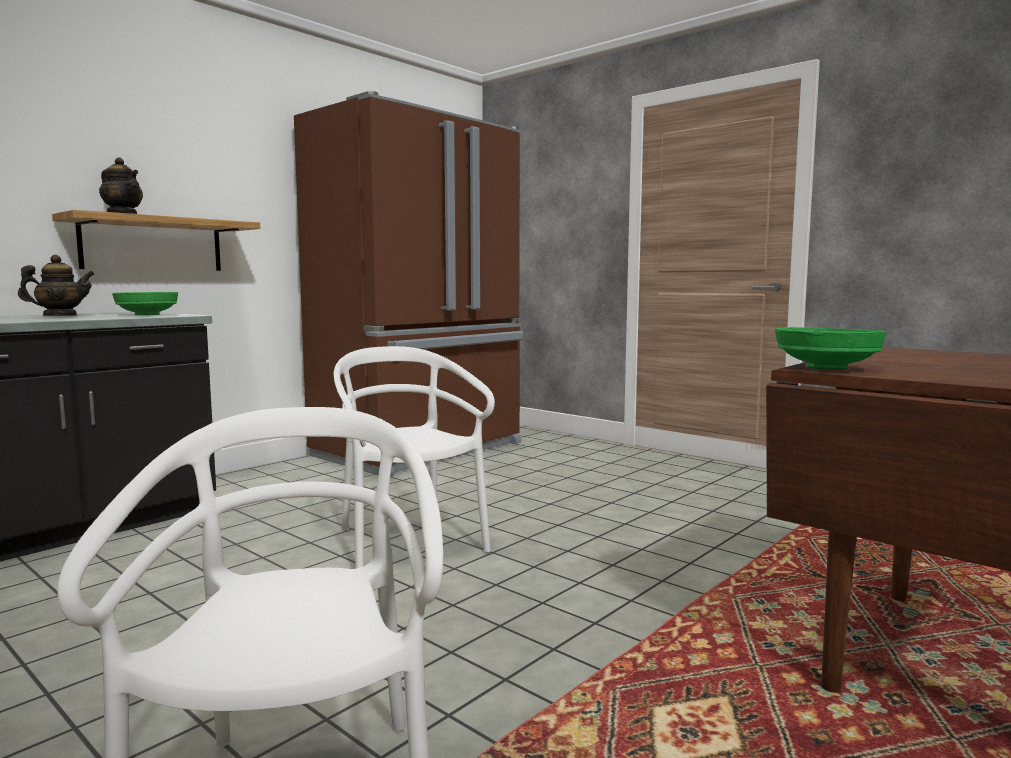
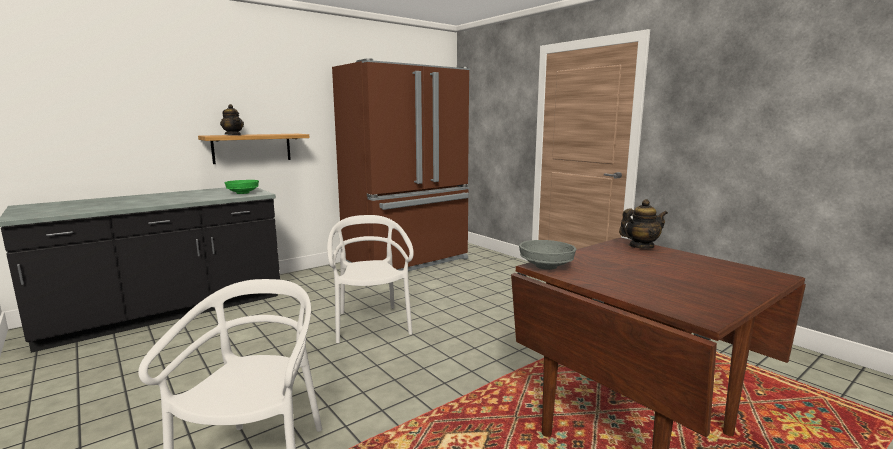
camera: 10 degrees right, 5 degrees up
teapot [18,255,95,316] -> teapot moved to [619,199,668,249]
green bowl [775,327,887,370] -> grey bowl [519,240,576,270]

